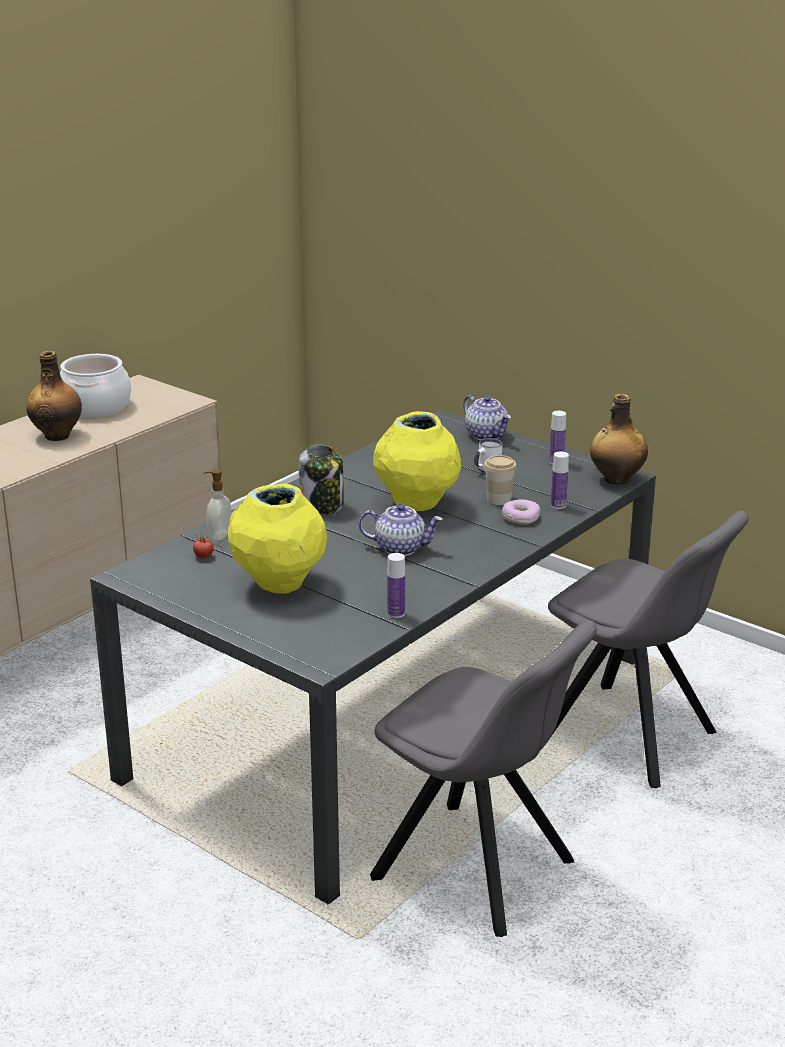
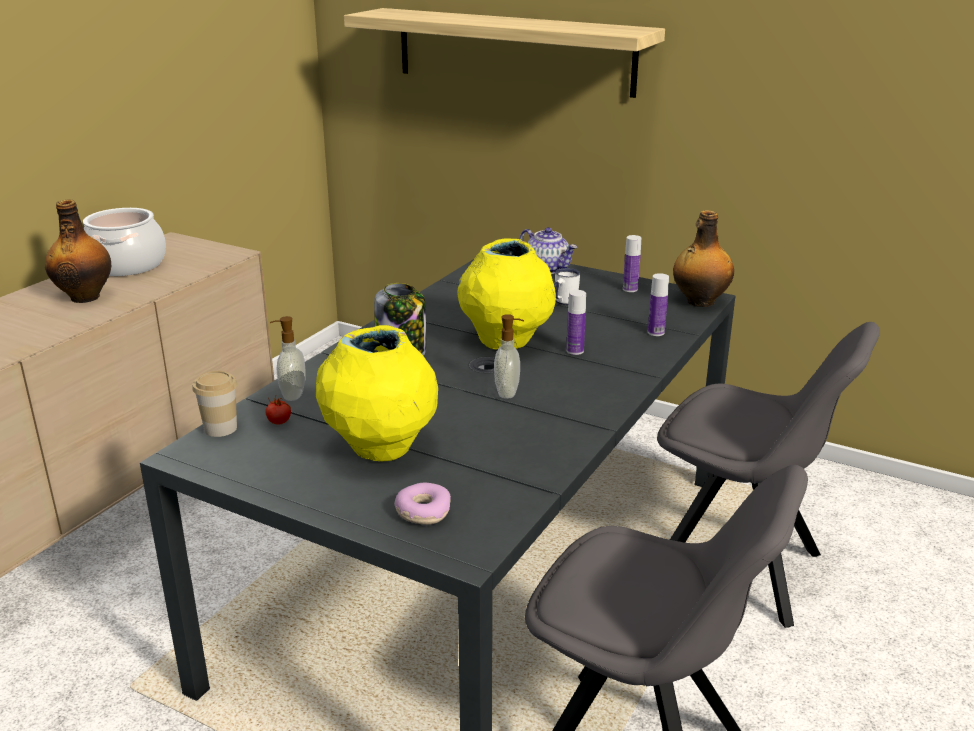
camera: 10 degrees left, 0 degrees up
teapot [359,504,442,556] -> soap dispenser [494,314,524,399]
bottle [387,553,405,618] -> bottle moved to [566,290,586,355]
cup [484,455,517,505] -> cup moved to [192,371,237,437]
donut [502,499,540,525] -> donut moved to [395,483,451,525]
none -> shelf [344,8,665,98]

